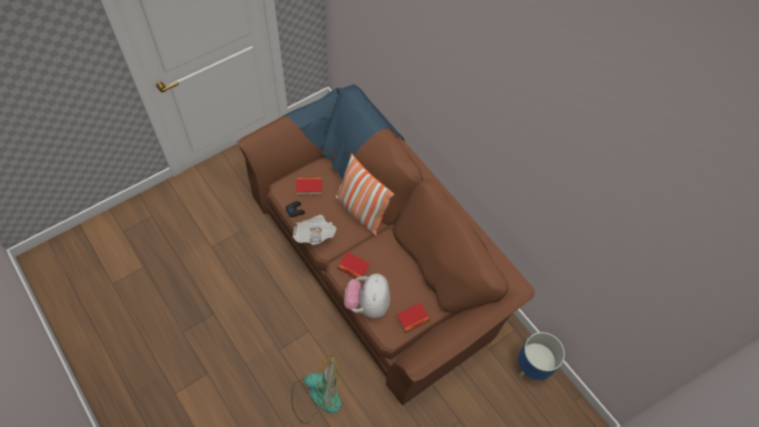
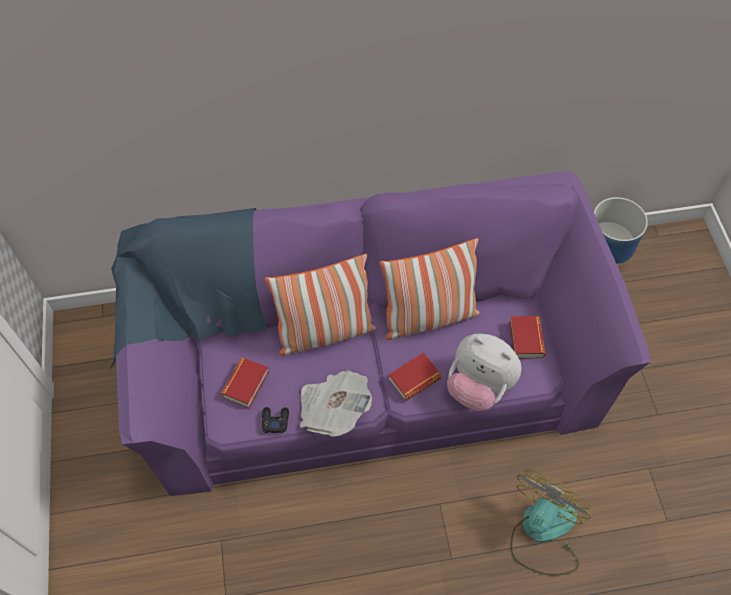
camera: 60 degrees left, 0 degrees up
brown sofa [237,84,535,406] -> purple sofa [110,171,651,496]
none -> pillow [379,238,480,340]

